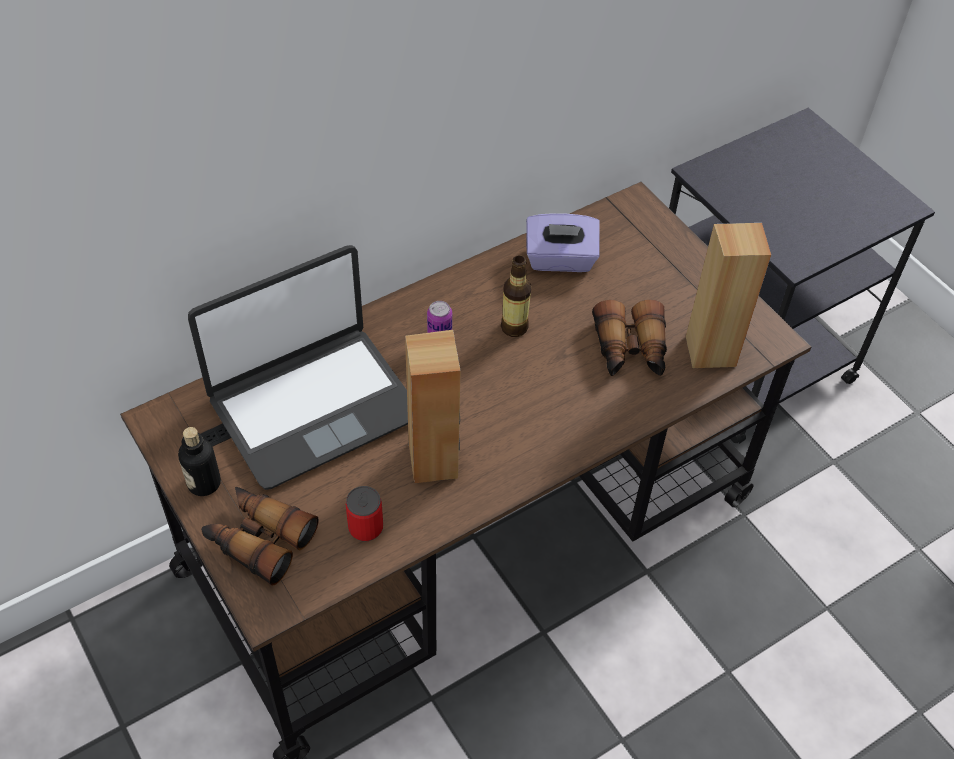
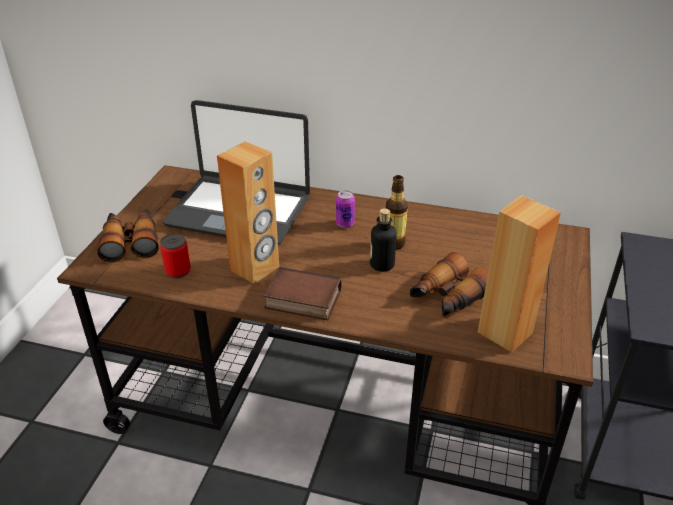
camera: 50 degrees right, 15 degrees down
bottle [178,427,221,496] -> bottle moved to [370,208,397,272]
purple tissue box [526,213,600,272] -> none
none -> book [263,267,342,320]

